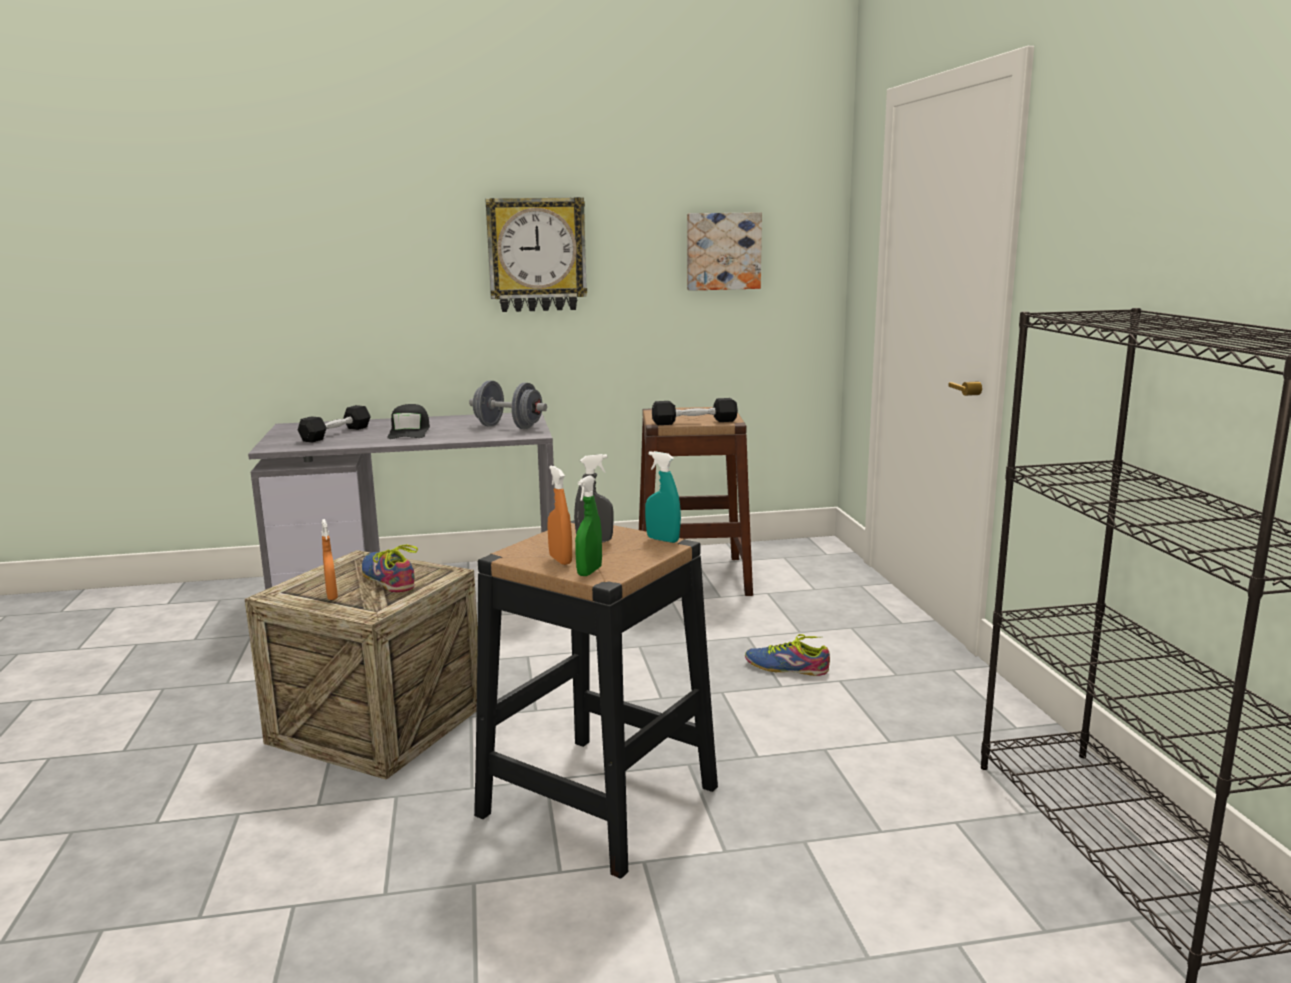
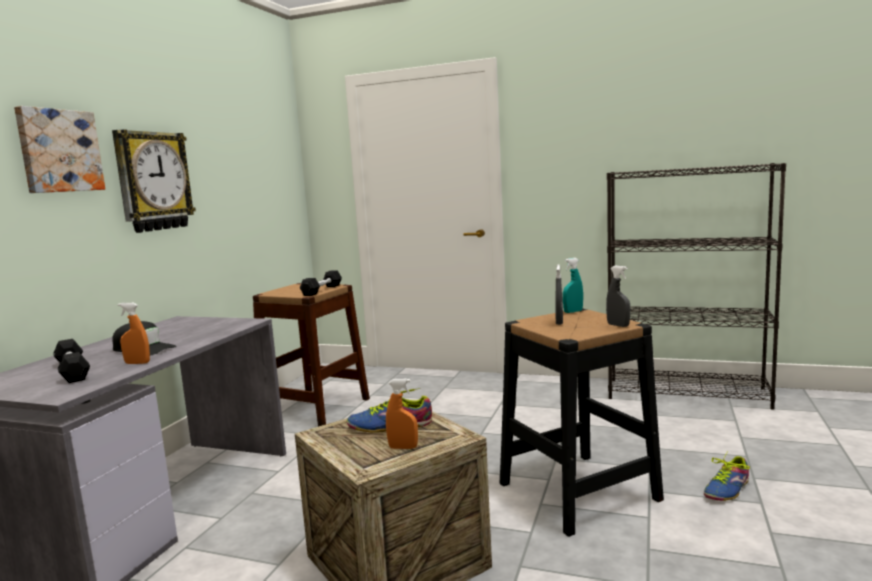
camera: 60 degrees left, 5 degrees down
grey dumbbell [469,381,547,429] -> none
orange spray bottle [547,466,572,565] -> orange spray bottle moved to [118,303,150,364]
green spray bottle [575,476,602,576] -> grey spray bottle [606,266,631,327]
picture [687,212,762,291] -> picture moved to [14,106,105,193]
shoe [745,634,830,676] -> shoe moved to [704,451,750,501]

